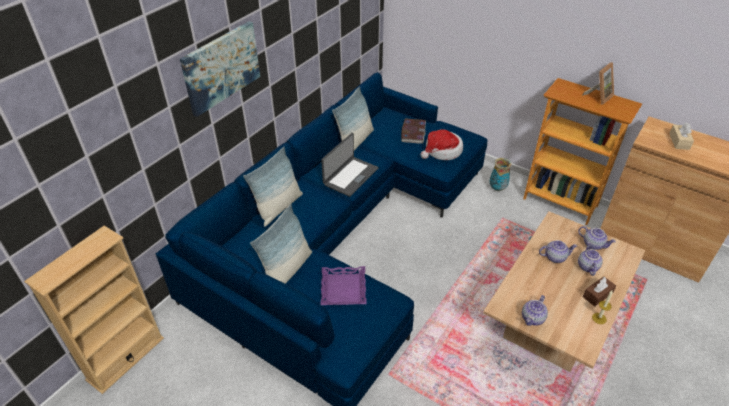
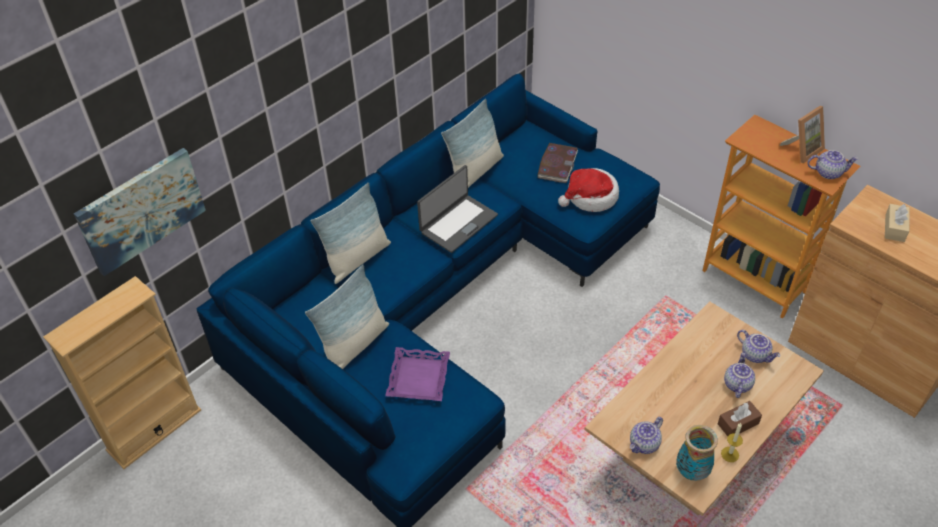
camera: 10 degrees right, 5 degrees up
picture [180,21,260,117] -> picture moved to [74,148,206,276]
vase [489,158,512,191] -> vase moved to [676,425,718,481]
teapot [539,240,577,263] -> teapot moved to [807,150,858,179]

